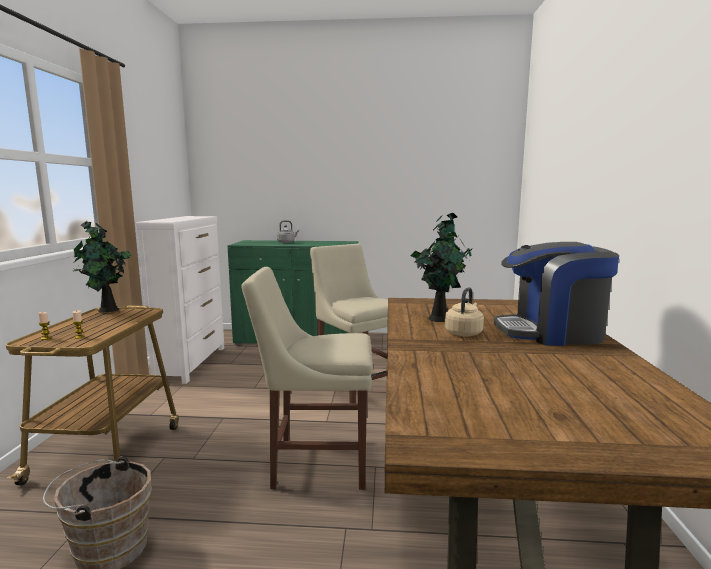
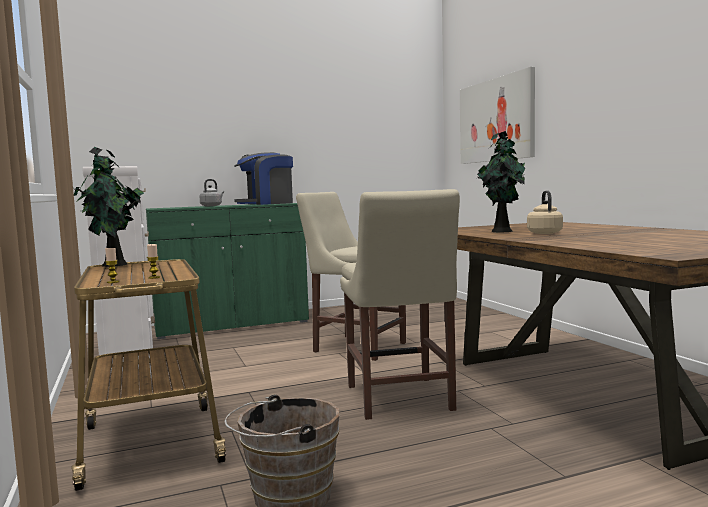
camera: 25 degrees left, 5 degrees down
beige chair [241,267,373,490] -> beige chair turned 75 degrees counterclockwise [340,189,460,420]
coffee machine [494,242,619,346] -> coffee machine moved to [234,152,293,205]
none -> picture [460,67,535,164]

